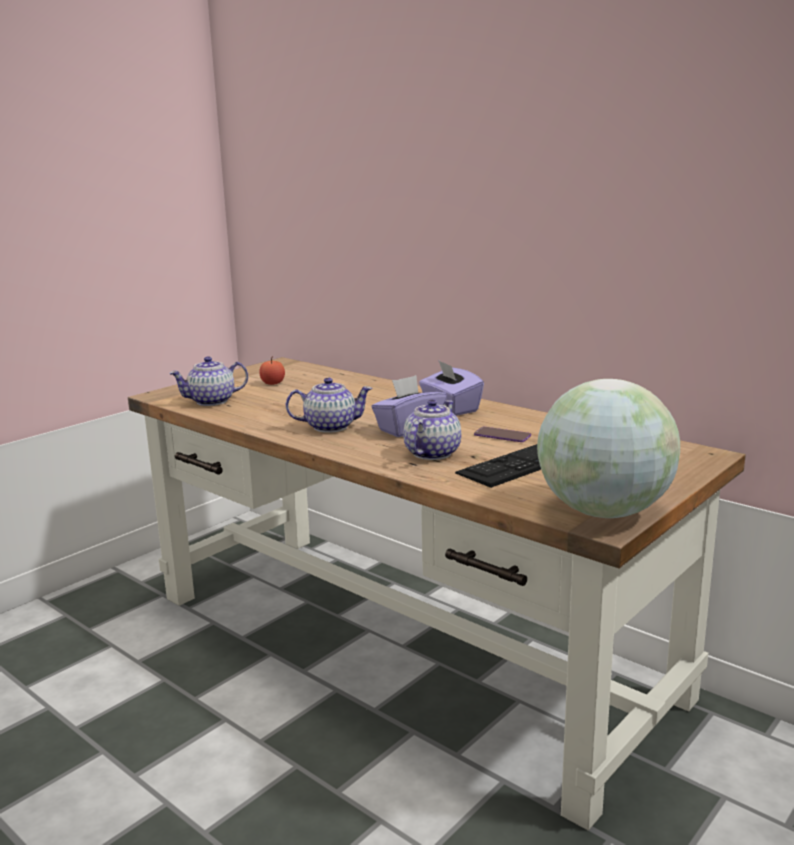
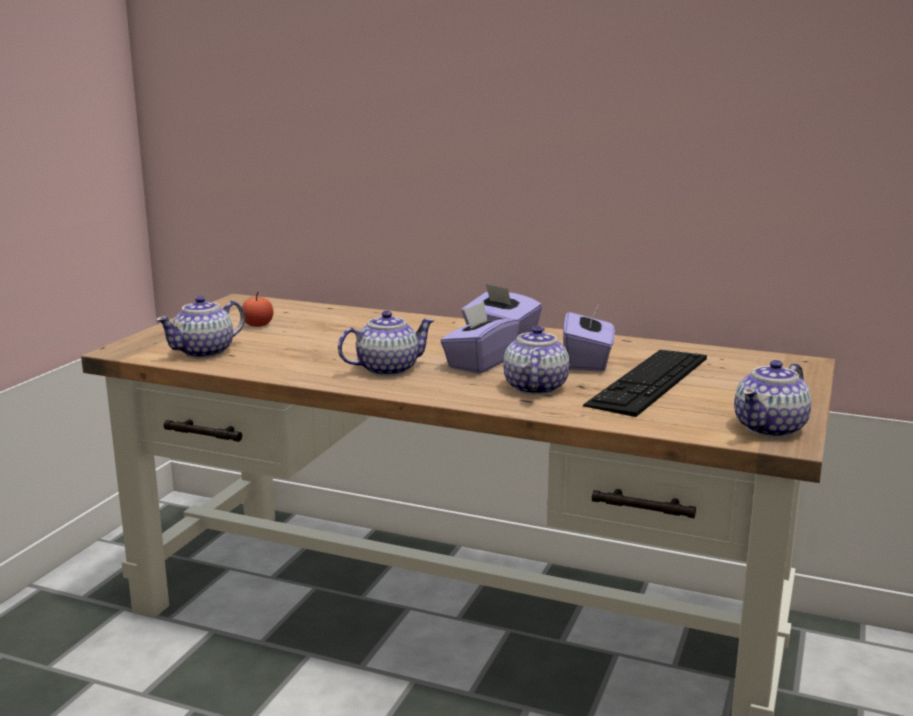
camera: 20 degrees left, 0 degrees up
phone [474,427,531,442] -> purple tissue box [563,303,615,371]
globe [537,379,680,518] -> teapot [734,360,811,438]

